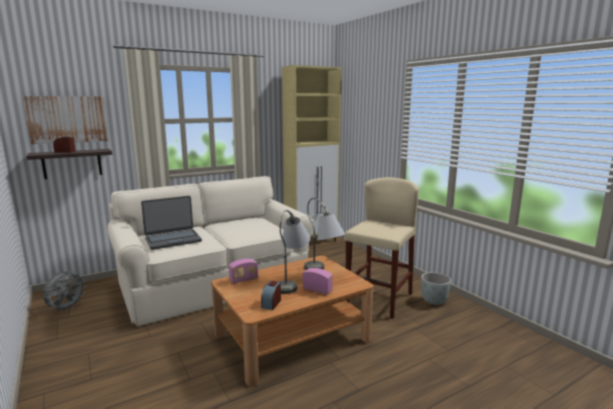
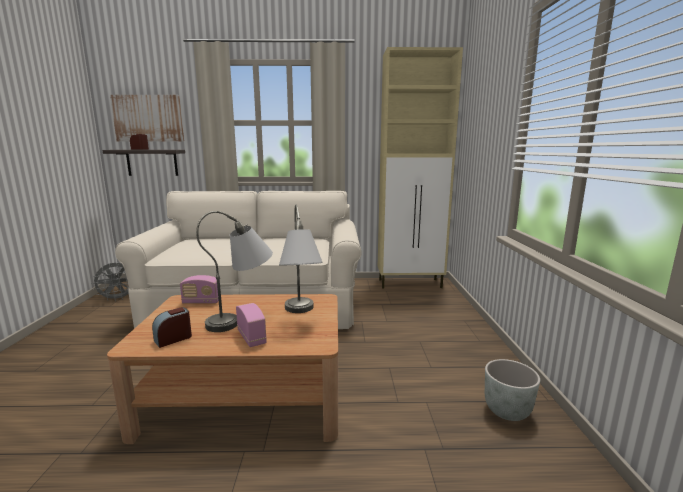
camera: 30 degrees right, 0 degrees up
laptop [141,196,202,250] -> none
beige stool [344,177,419,319] -> none

